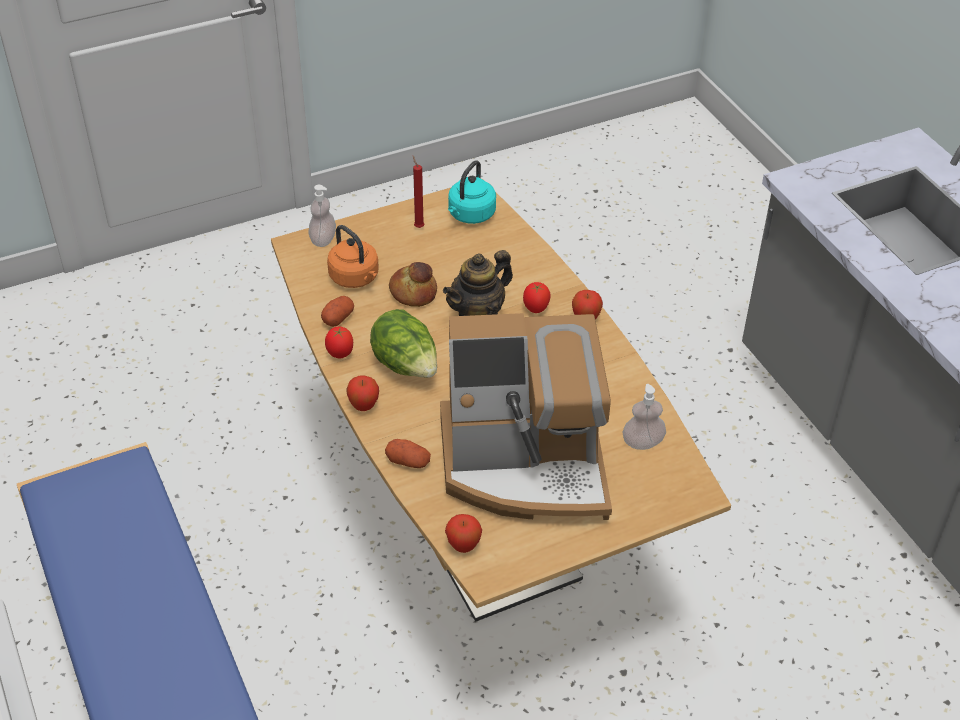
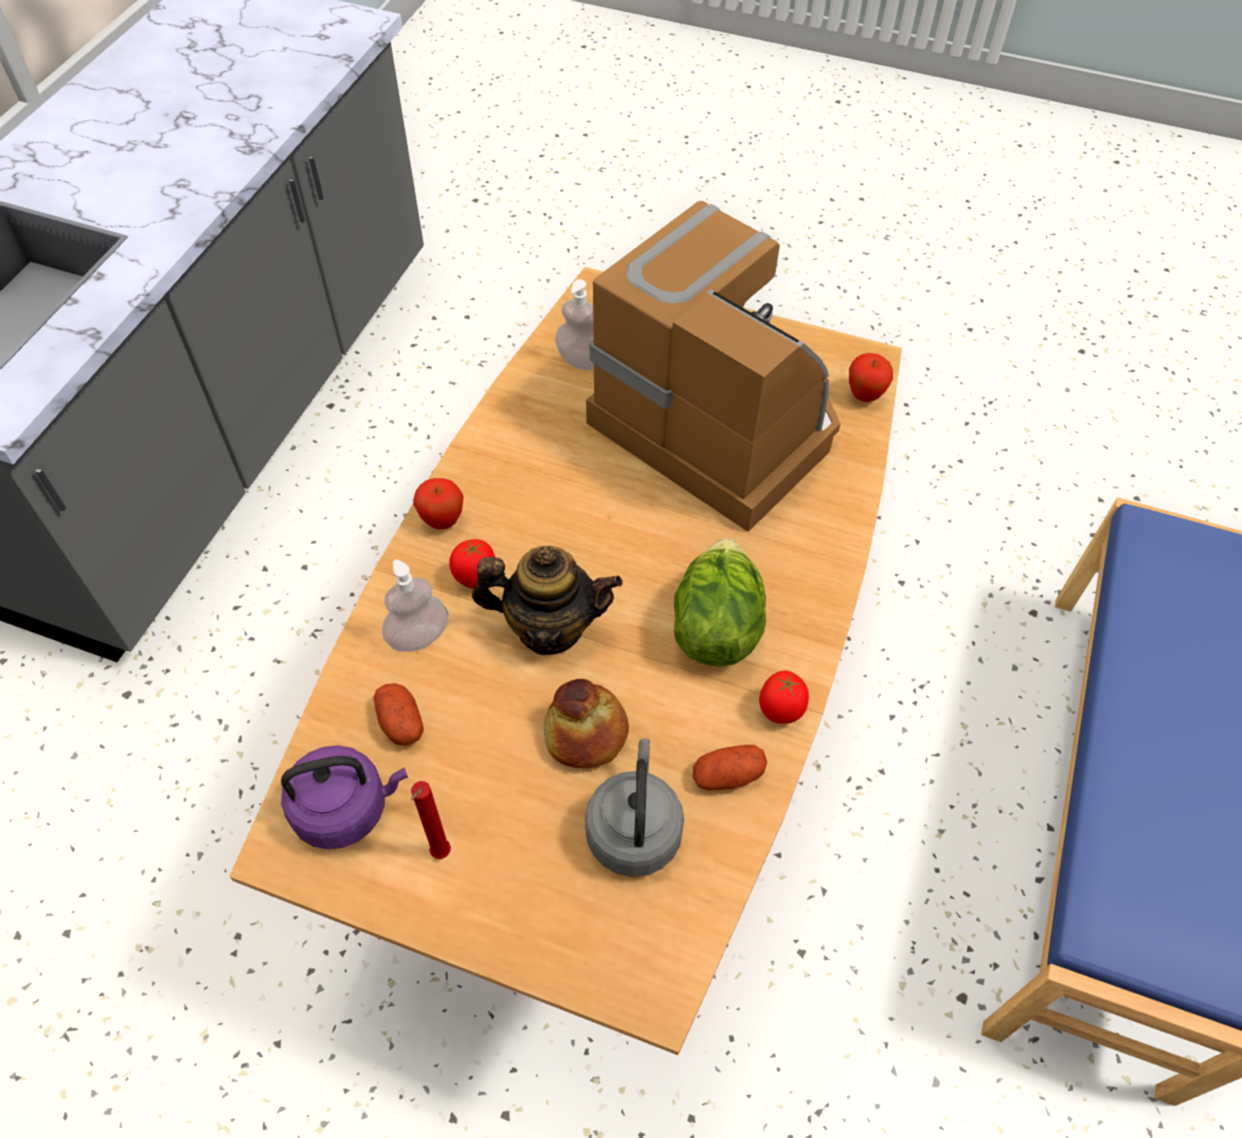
camera: 135 degrees left, 10 degrees up
soap dispenser [309,185,336,247] -> soap dispenser moved to [382,560,448,652]
orange kettle [327,225,379,288] -> grey kettle [585,738,684,877]
apple [346,376,379,411] -> none
potato [385,439,431,468] -> potato moved to [373,683,424,746]
turquoise kettle [448,160,496,224] -> purple kettle [281,745,408,849]

